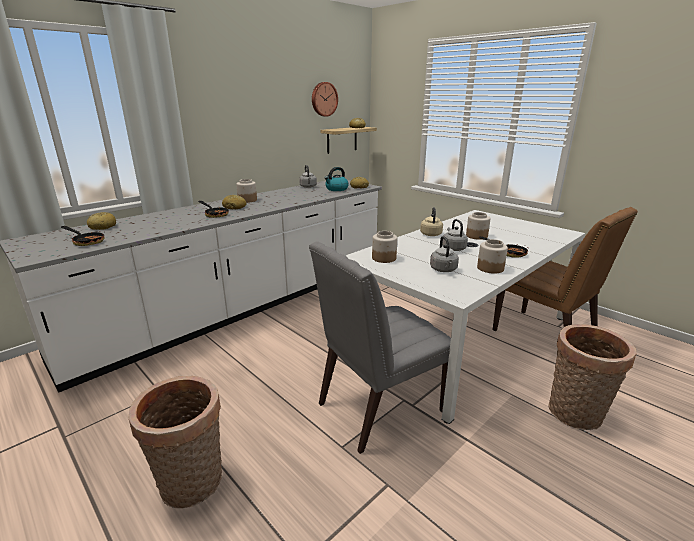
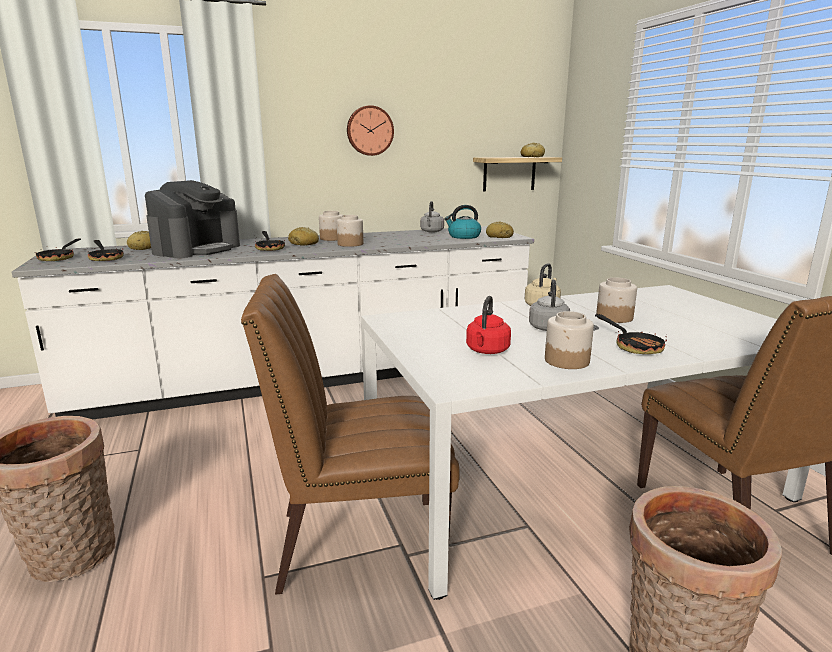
camera: 25 degrees right, 5 degrees down
grey chair [309,241,451,454] -> brown chair [241,274,460,594]
wall clock [312,82,338,117] -> wall clock moved to [347,105,394,156]
jar [372,231,397,263] -> jar moved to [337,215,363,247]
grey kettle [430,236,459,272] -> red kettle [466,296,511,354]
none -> frying pan [36,238,81,261]
none -> coffee machine [145,180,240,258]

